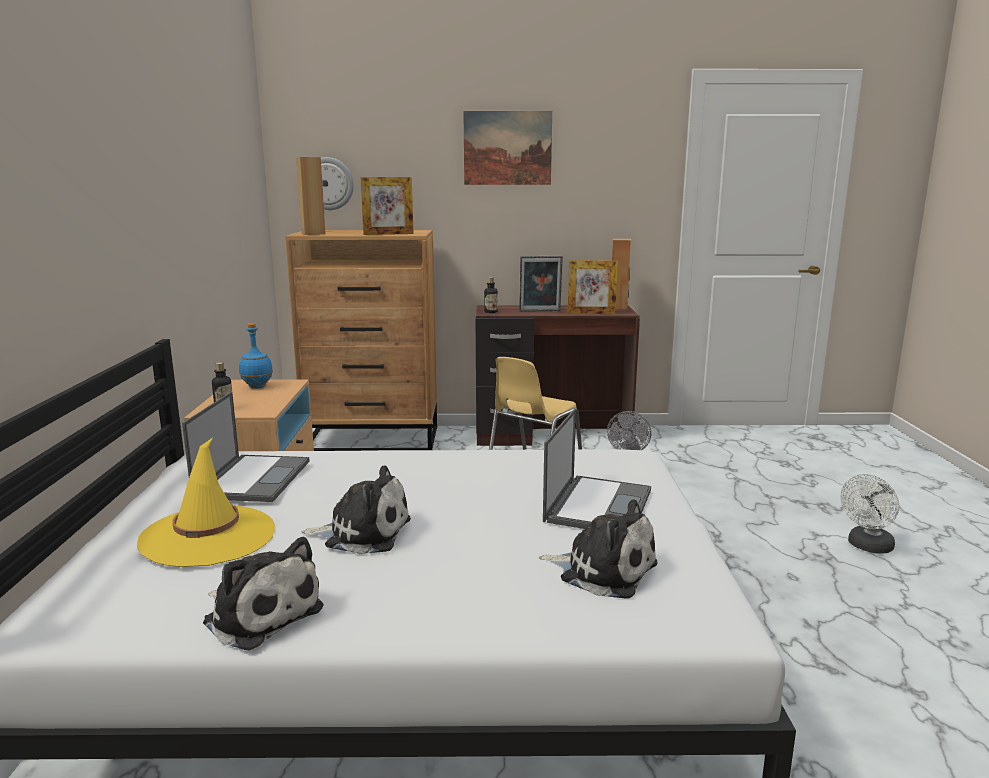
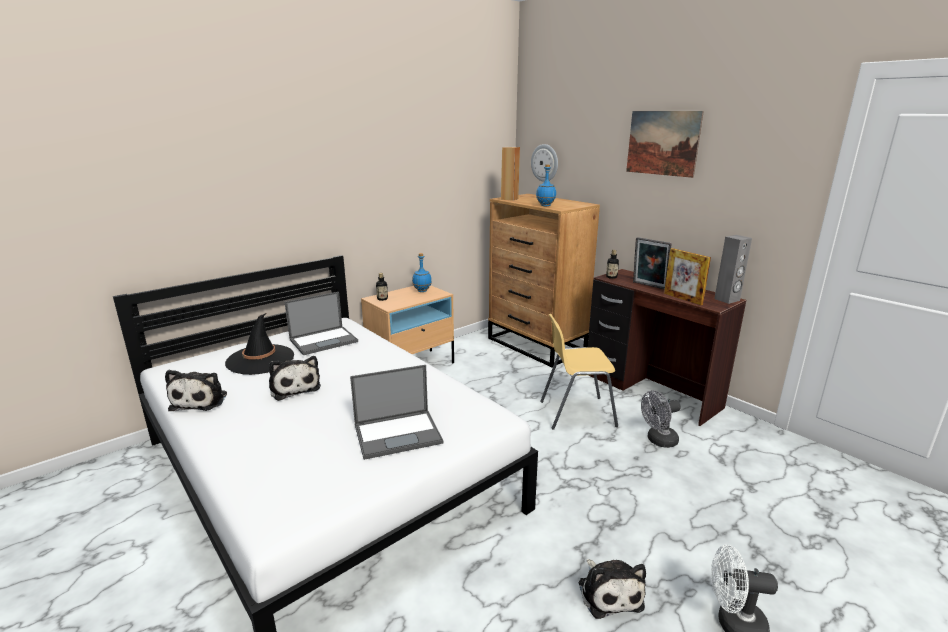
camera: 50 degrees right, 5 degrees up
yellow hat [137,438,275,567] -> black hat [225,313,294,375]
picture frame [360,177,414,235] -> blue bottle [536,164,556,206]
plush toy [539,499,658,599] -> plush toy moved to [578,559,646,619]
brown speaker [612,239,631,309] -> grey speaker [714,235,752,304]

